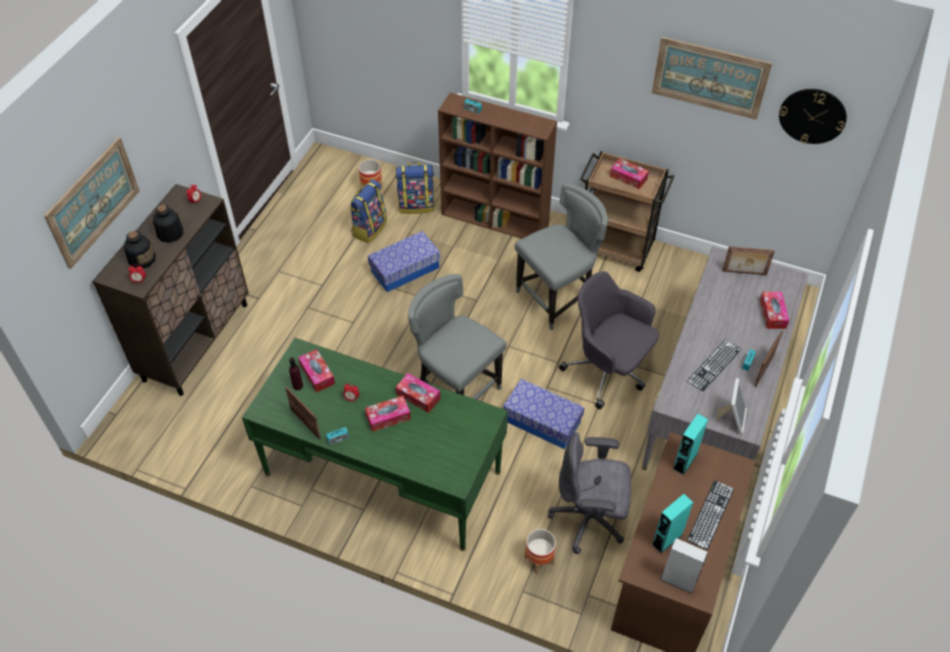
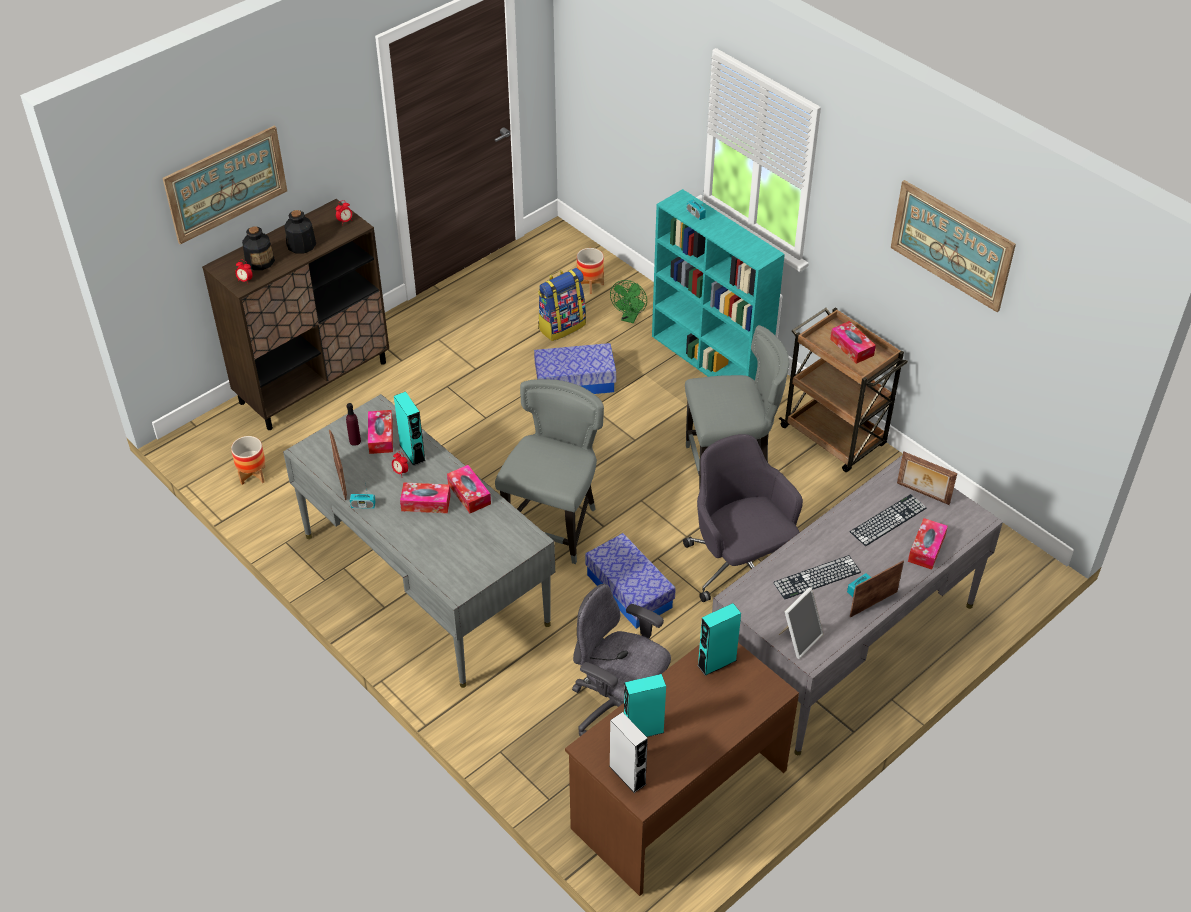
camera: 25 degrees right, 5 degrees down
green desk [242,338,508,551] -> grey desk [283,394,555,688]
backpack [396,162,435,214] -> green fan [610,280,647,323]
grey chair [408,274,507,400] -> grey chair turned 45 degrees clockwise [495,379,604,564]
brown bookcase [438,93,557,239] -> turquoise bookcase [652,189,785,381]
planter [524,529,556,574] -> planter moved to [231,436,265,485]
keyboard [687,480,734,550] -> keyboard moved to [850,494,927,546]
wall clock [779,89,847,144] -> none
none -> turquoise speaker [394,391,425,466]

